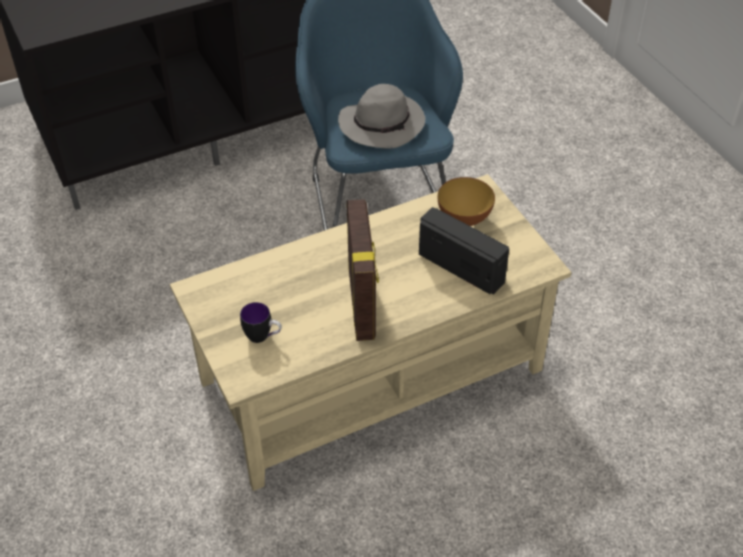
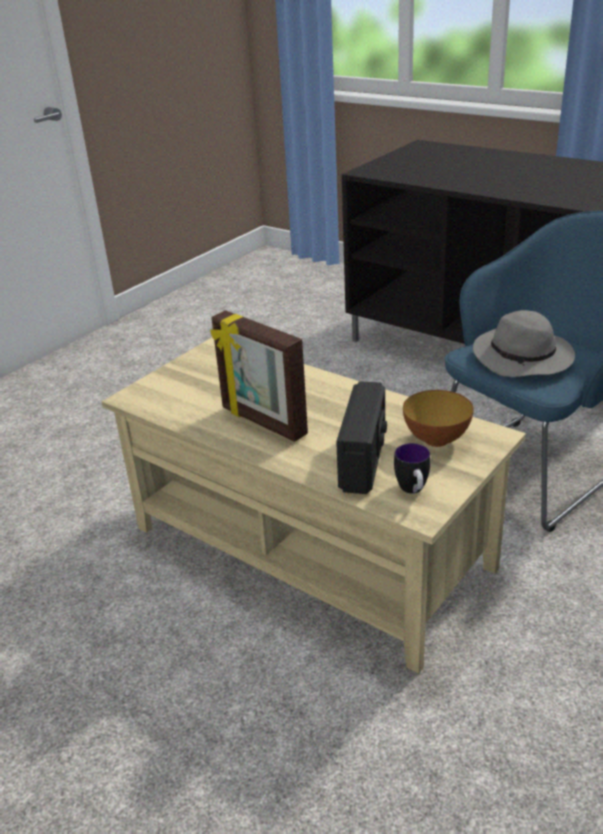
camera: 65 degrees right, 15 degrees down
mug [240,302,282,343] -> mug moved to [394,443,430,494]
picture frame [347,199,379,341] -> picture frame turned 75 degrees clockwise [210,310,308,442]

